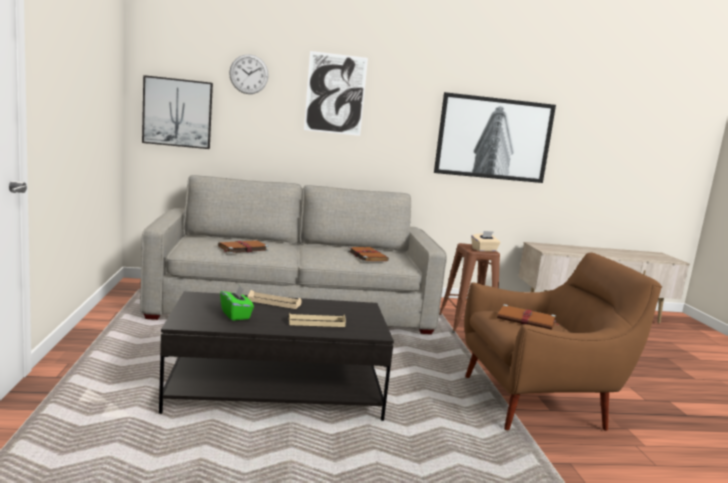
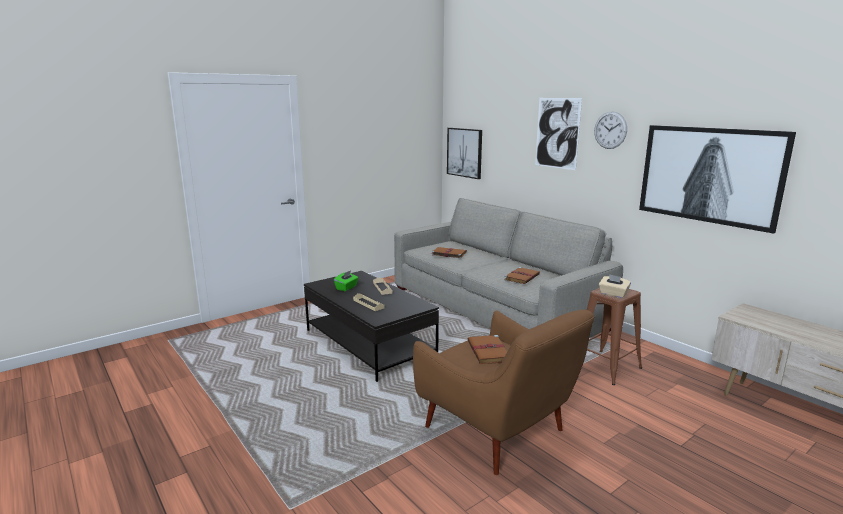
camera: 60 degrees right, 5 degrees up
wall clock [229,54,269,94] -> wall clock moved to [594,111,627,149]

